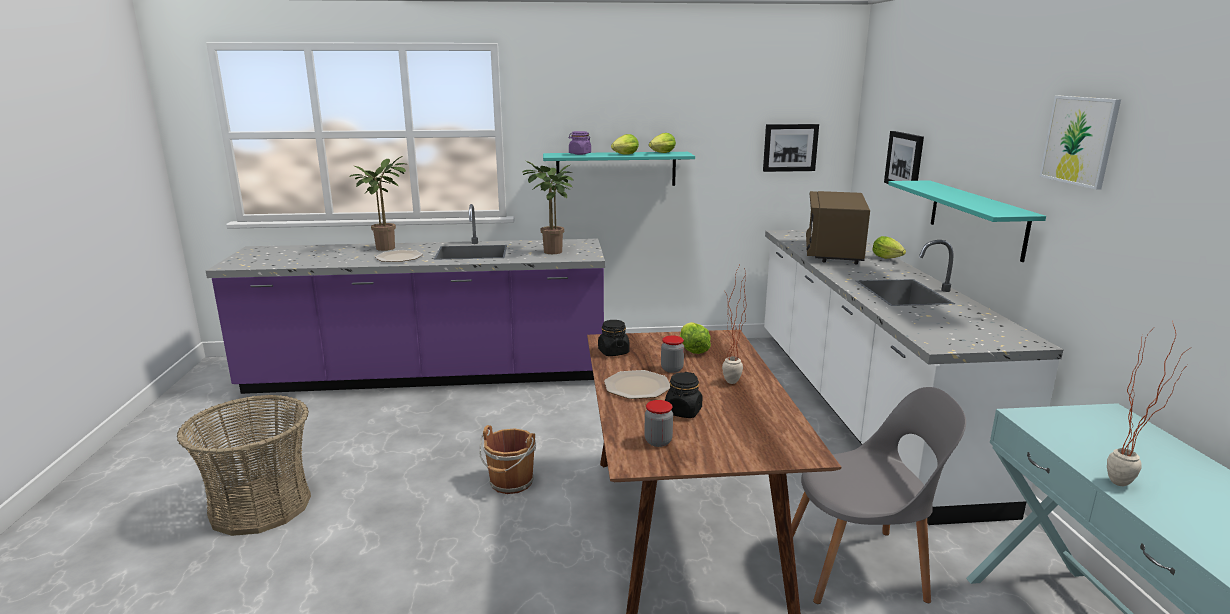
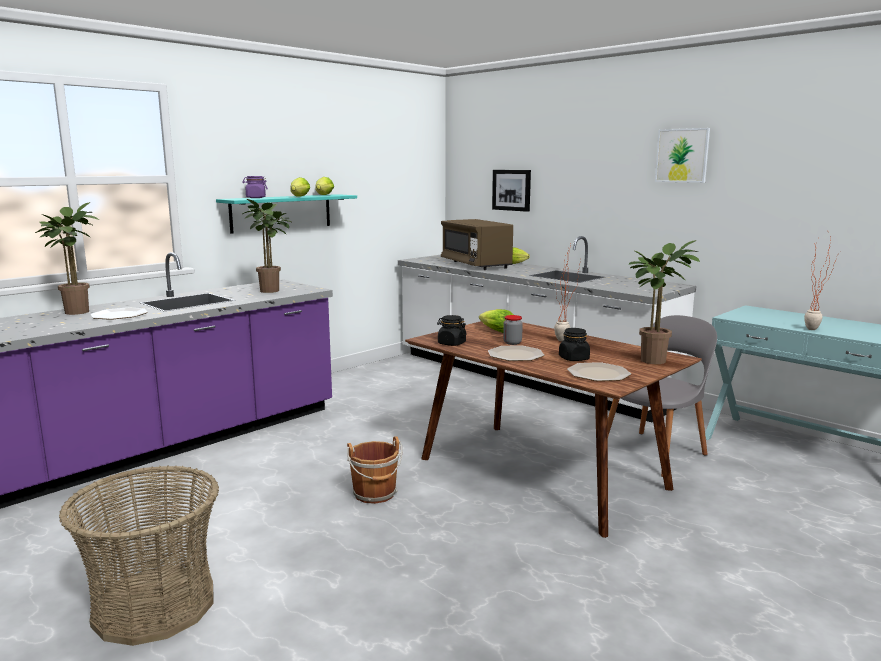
camera: 40 degrees left, 5 degrees down
jar [644,400,673,447] -> plate [567,362,631,381]
picture [763,124,819,172] -> none
turquoise shelf [888,180,1046,262] -> none
none -> potted plant [629,240,700,364]

